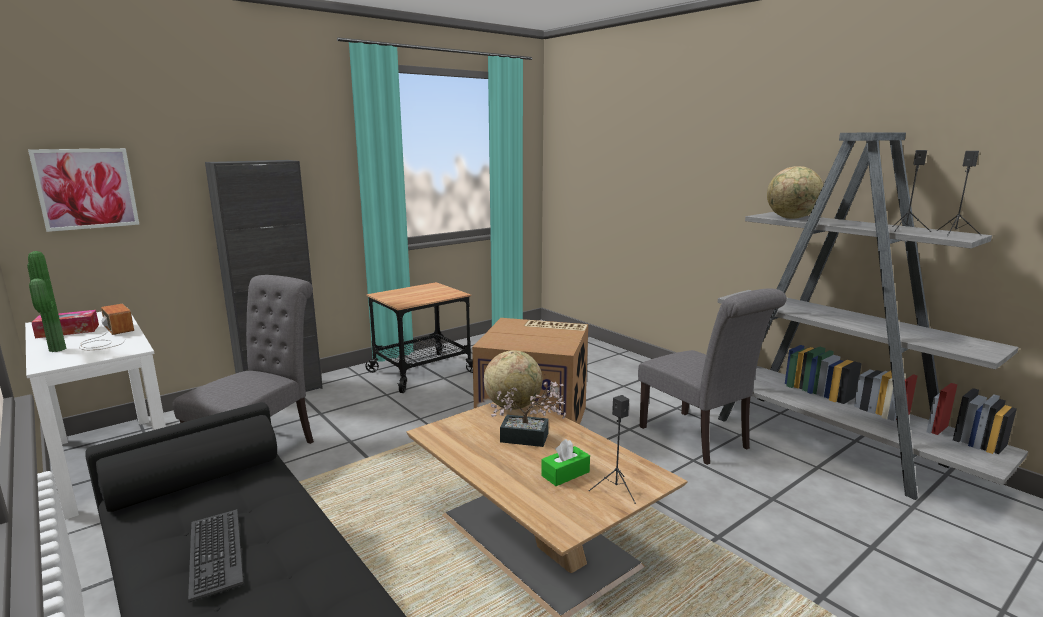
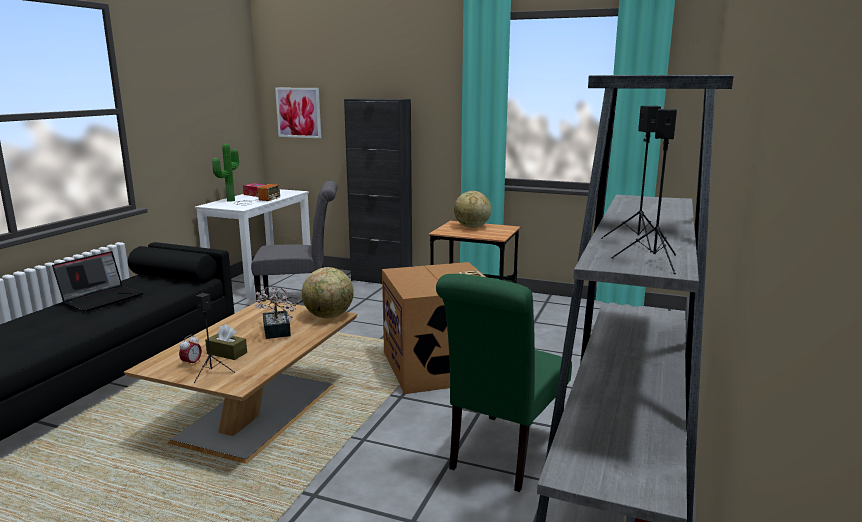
camera: 60 degrees right, 0 degrees up
keyboard [188,509,244,602] -> laptop [52,251,143,312]
green tissue box [541,439,590,486] -> brown tissue box [205,324,247,360]
grey chair [638,288,787,465] -> green chair [436,274,572,492]
globe [767,166,823,219] -> globe moved to [454,191,491,228]
none -> alarm clock [179,335,202,365]

